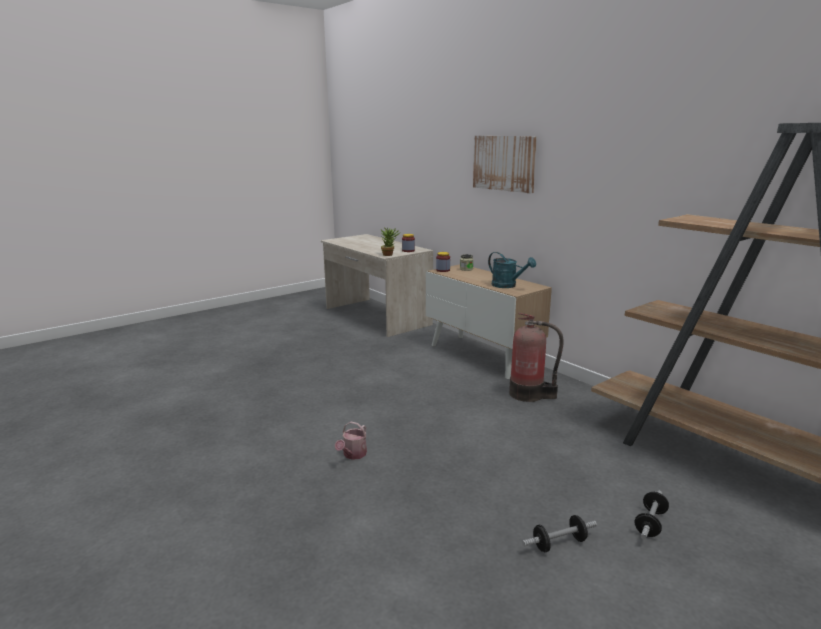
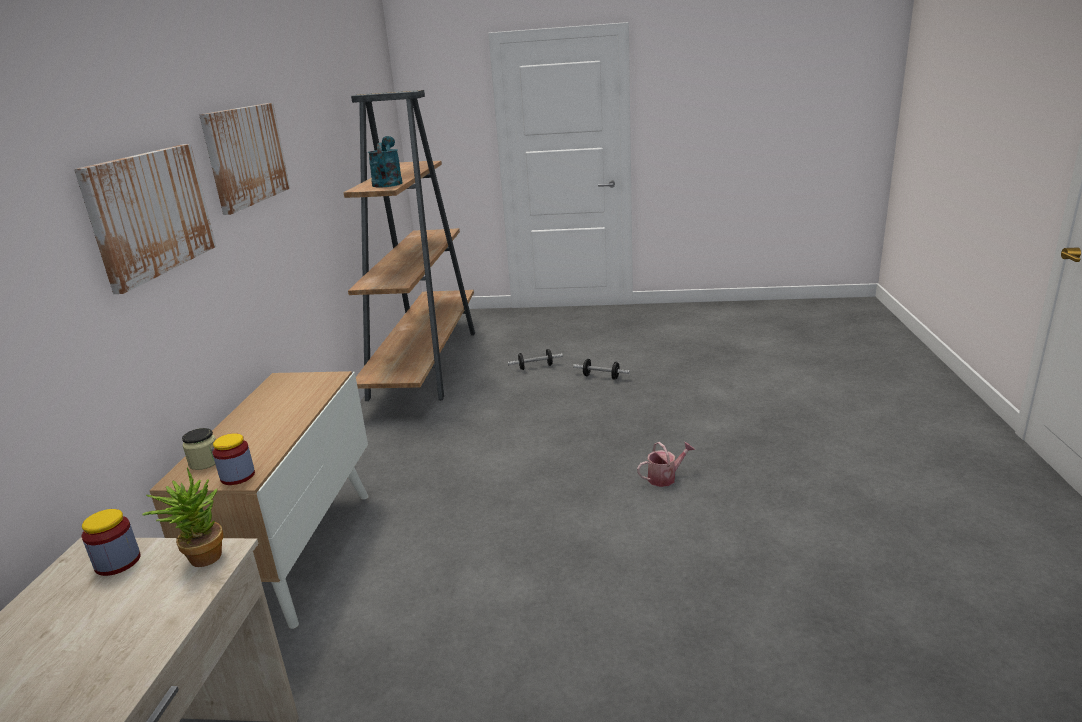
camera: 135 degrees left, 5 degrees up
turquoise watering can [488,252,536,288] -> turquoise watering can moved to [368,136,403,187]
fire extinguisher [509,313,564,402] -> none
none -> picture [199,103,290,215]

